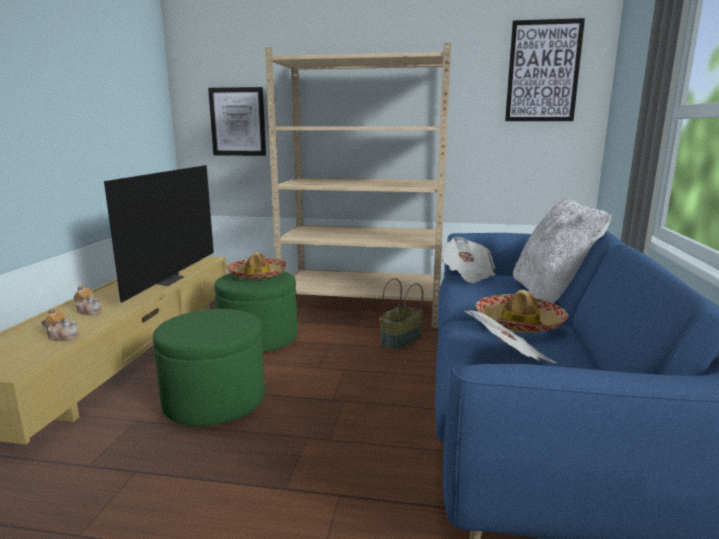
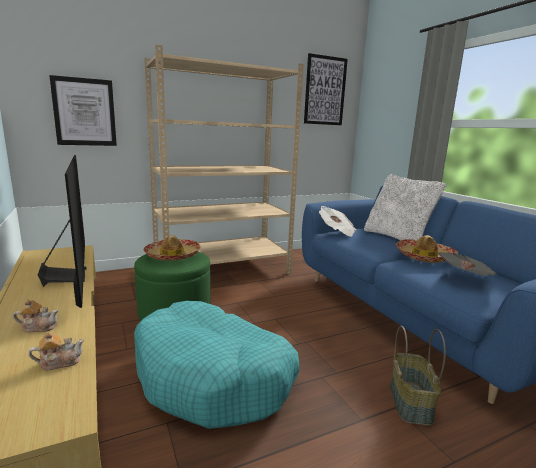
camera: 35 degrees left, 0 degrees up
green ottoman [153,309,265,426] -> turquoise dog bed [134,301,300,429]
basket [379,278,423,350] -> basket moved to [390,326,446,426]

